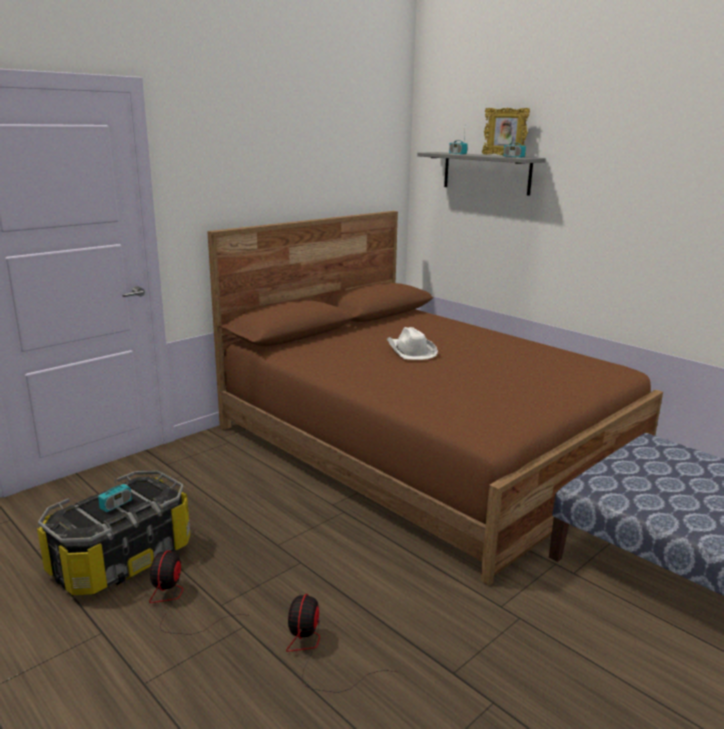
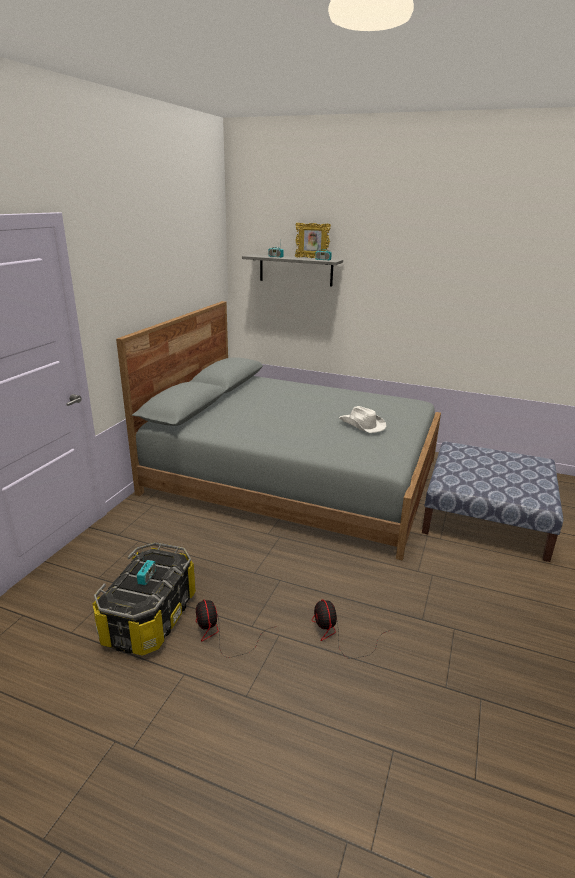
camera: 25 degrees left, 5 degrees up
brown bed [207,211,663,586] -> grey bed [116,301,441,561]
white hat [387,327,438,360] -> white hat moved to [339,406,386,433]

